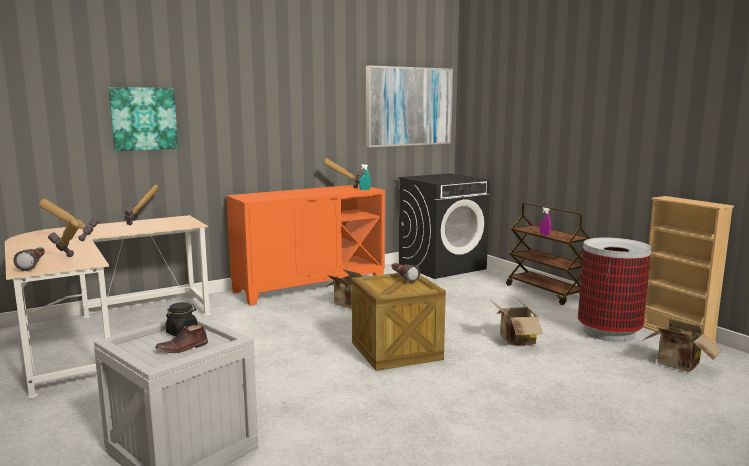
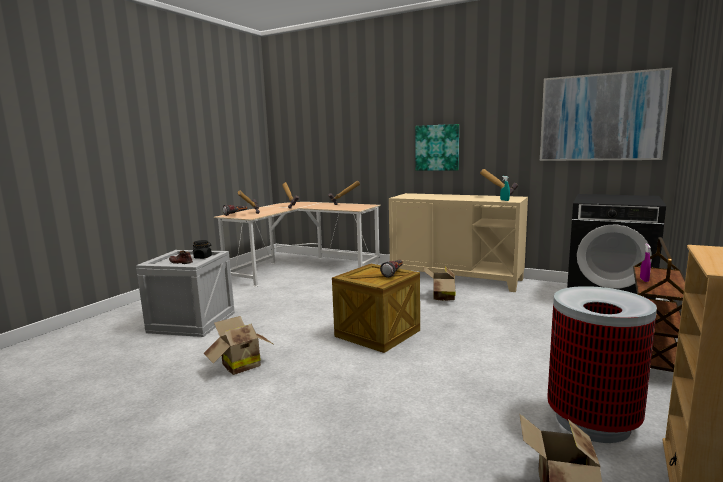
camera: 60 degrees right, 0 degrees up
picture [108,87,178,151] -> picture moved to [415,124,459,171]
orange cabinet [226,185,385,306] -> beige cabinet [389,193,528,292]
cardboard box [491,298,543,346] -> cardboard box moved to [204,316,273,375]

